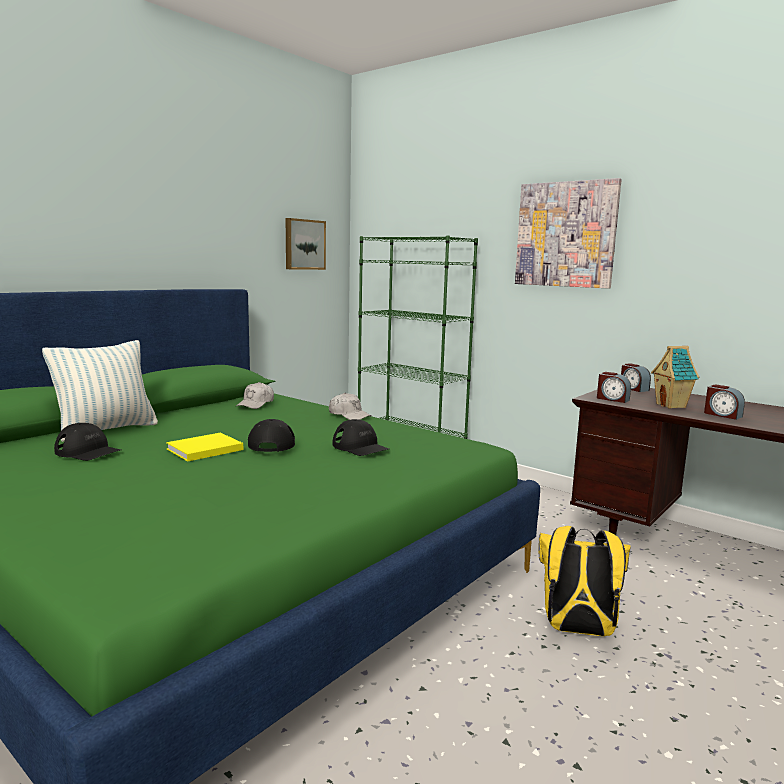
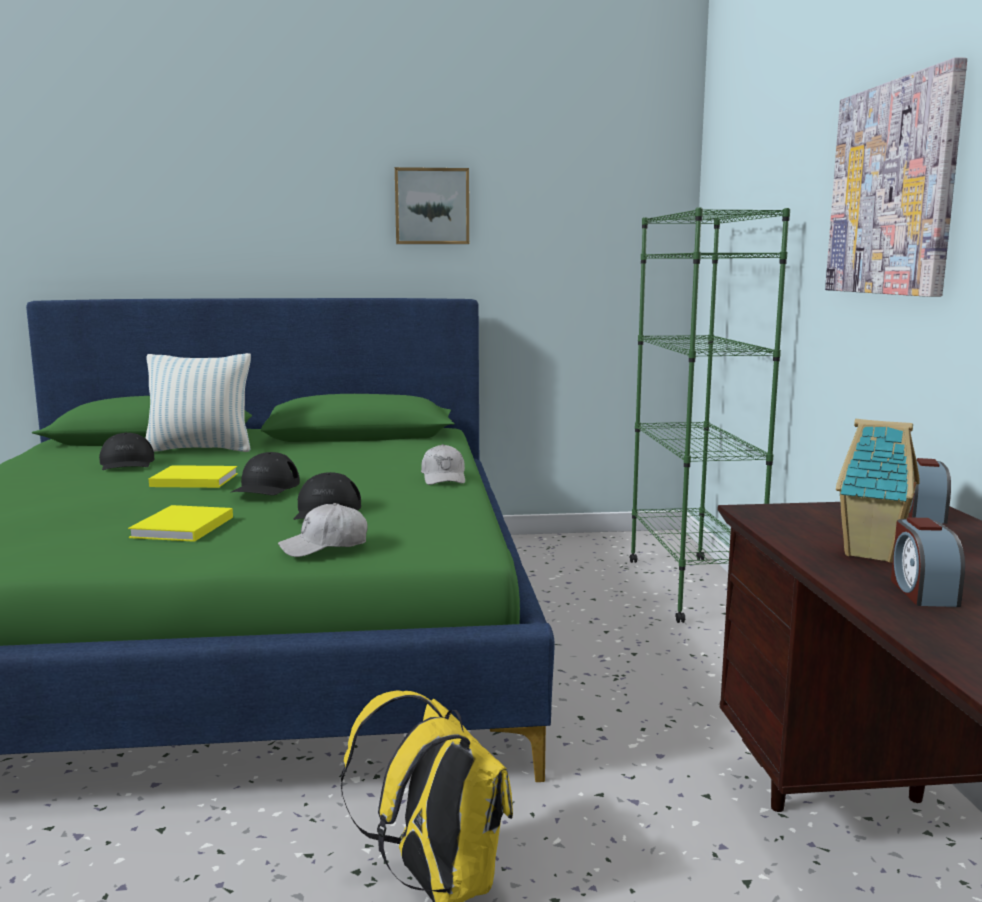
camera: 45 degrees right, 0 degrees up
white cap [236,382,274,409] -> white cap moved to [278,503,368,557]
black cap [248,419,295,452] -> black cap turned 150 degrees clockwise [230,452,300,495]
picture [286,218,326,270] -> picture moved to [395,167,469,244]
alarm clock [597,372,631,403] -> none
none -> yellow book [128,505,233,542]

